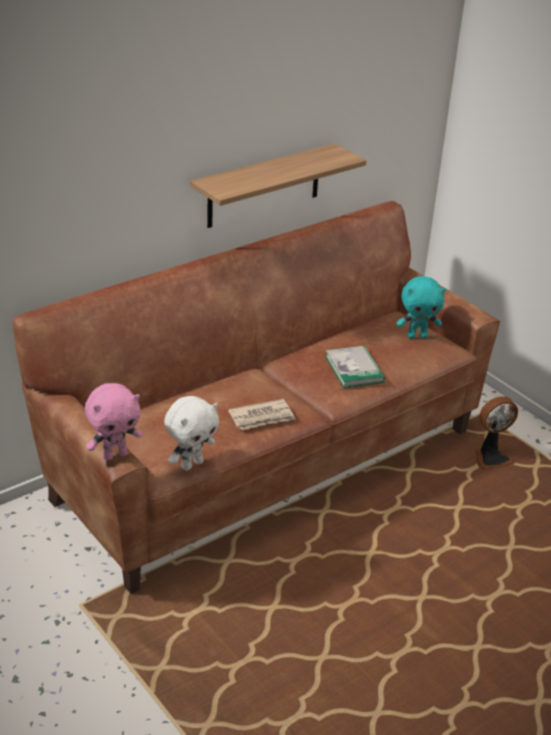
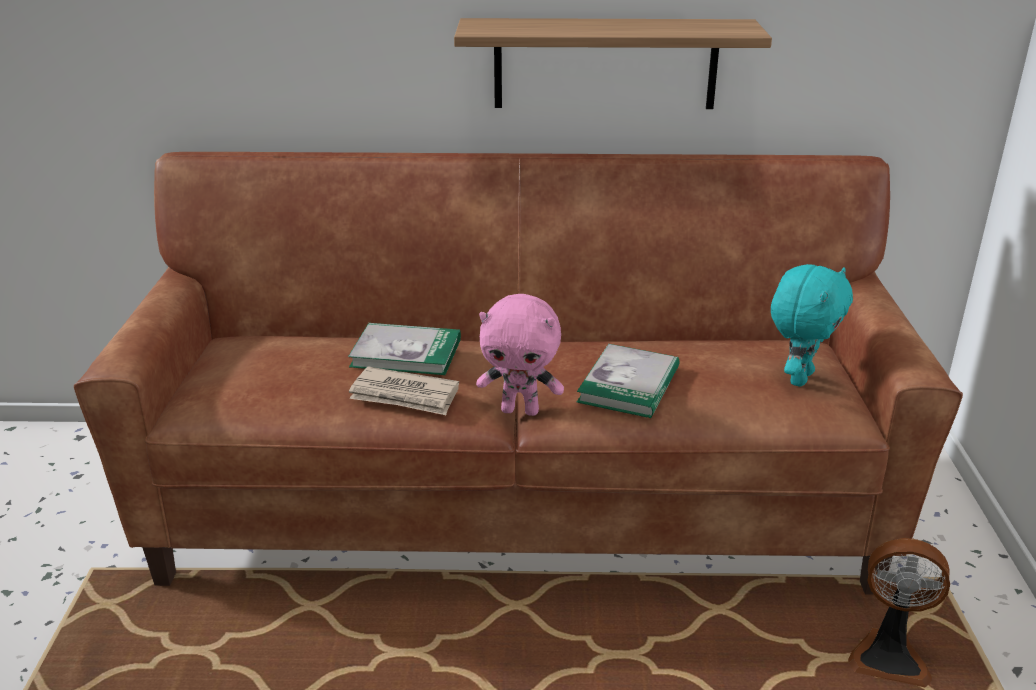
camera: 40 degrees right, 5 degrees down
pink plush toy [85,383,142,461] -> pink plush toy moved to [476,294,564,416]
white plush toy [164,396,219,471] -> none
turquoise plush toy [397,276,446,339] -> turquoise plush toy turned 90 degrees counterclockwise [771,264,853,387]
none -> book [348,323,461,375]

